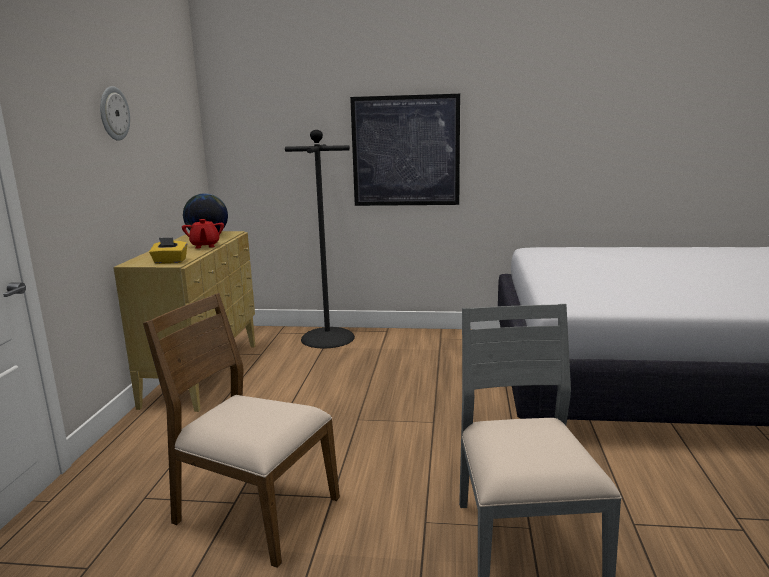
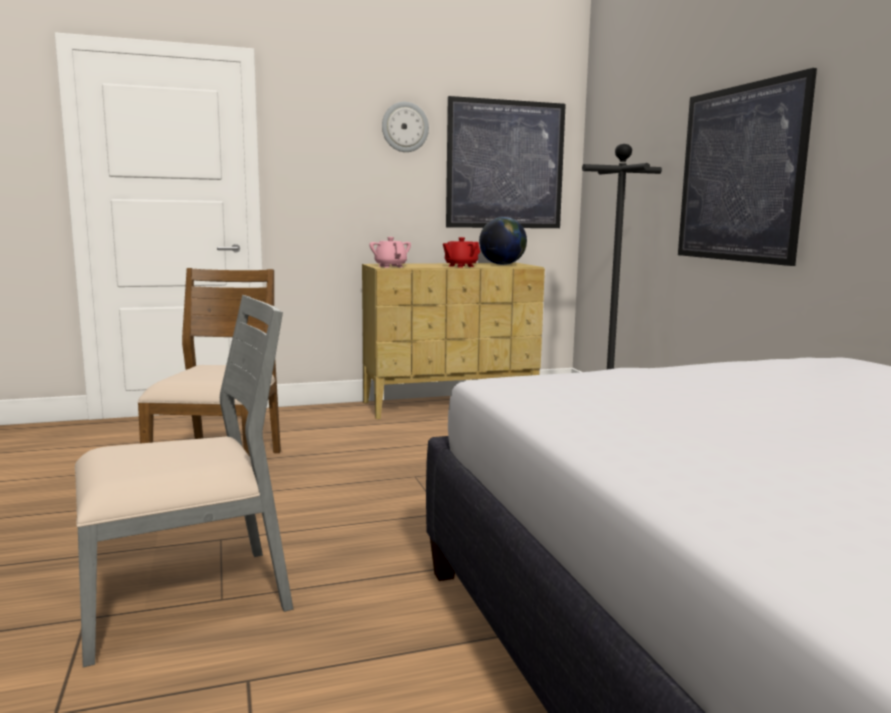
camera: 65 degrees right, 5 degrees down
yellow tissue box [149,237,187,264] -> pink teapot [369,237,411,268]
none -> picture [446,96,566,228]

